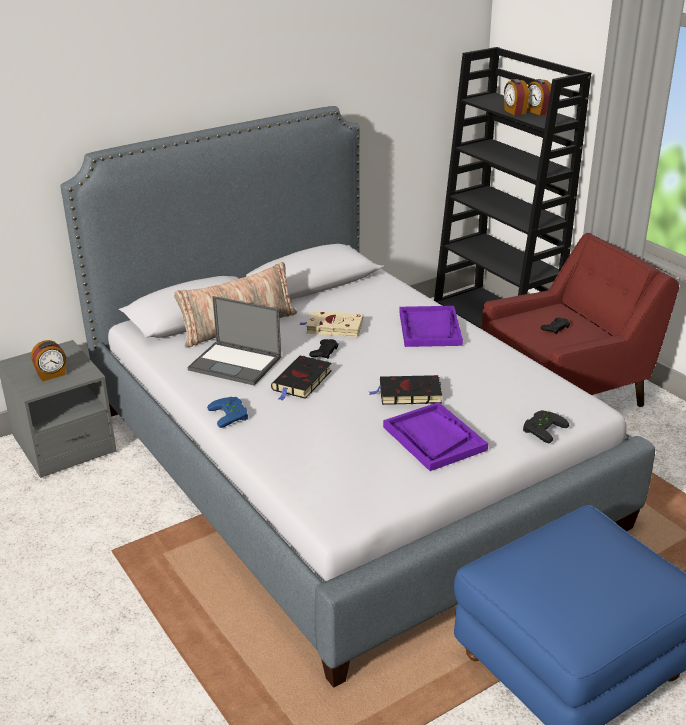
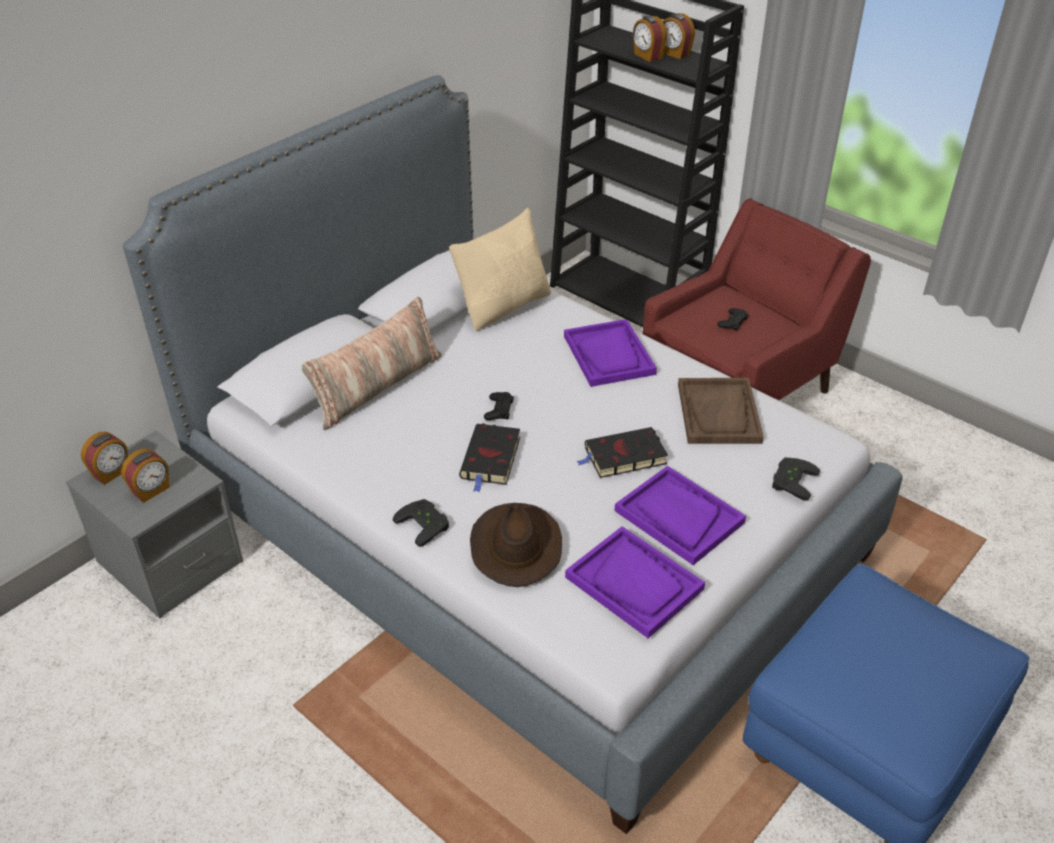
camera: 15 degrees left, 10 degrees up
laptop [187,296,281,385] -> none
blue game controller [207,397,248,428] -> black game controller [393,499,449,547]
beige book [299,311,363,337] -> none
none -> alarm clock [81,432,128,485]
none -> beige pillow [449,208,551,331]
none -> brown hat [470,503,562,587]
none -> purple tray [565,526,705,638]
none -> brown tray [678,378,764,444]

